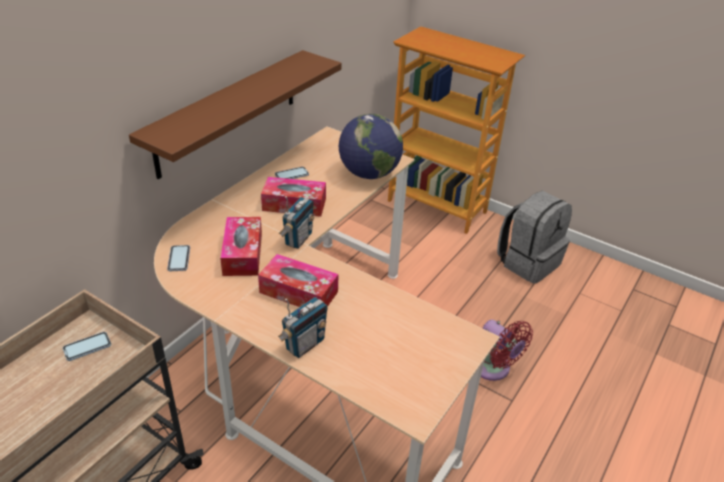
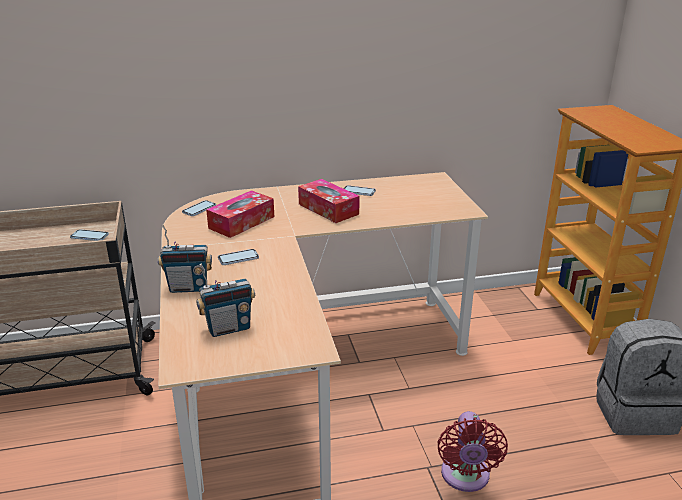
camera: 45 degrees right, 10 degrees down
brown shelf [129,50,341,179] -> none
tissue box [258,254,339,307] -> phone [218,249,259,265]
radio [279,196,314,249] -> radio moved to [196,263,255,337]
globe [339,114,403,179] -> none

